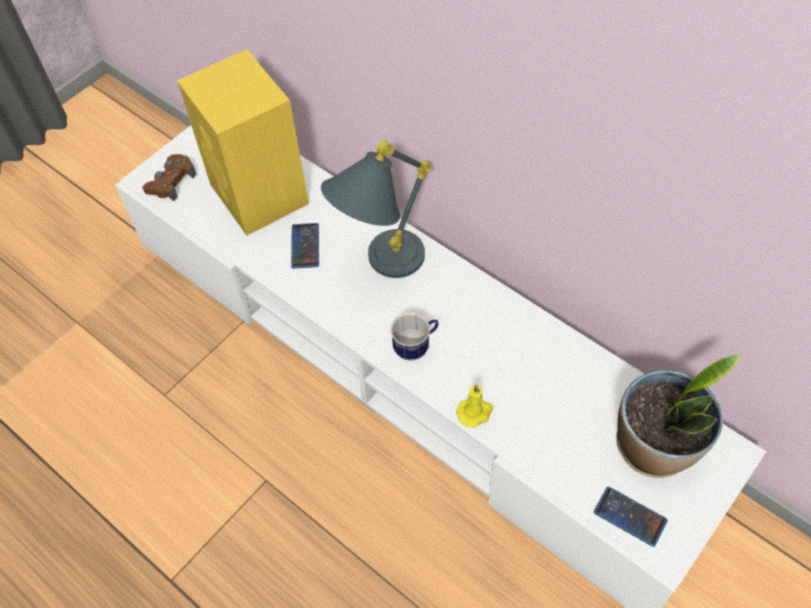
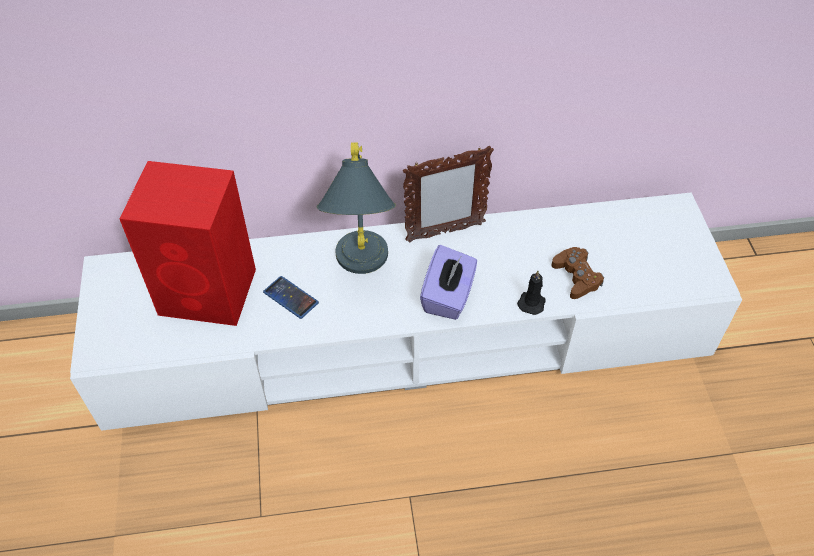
camera: 50 degrees left, 5 degrees down
brown game controller [142,154,197,201] -> brown game controller moved to [551,247,604,299]
yellow speaker [177,50,309,236] -> red speaker [119,161,256,326]
mug [390,312,439,361] -> purple tissue box [420,245,477,320]
yellow candle [456,384,493,428] -> black candle [517,271,545,315]
phone [594,487,668,547] -> none
potted plant [617,354,743,478] -> none
none -> picture frame [403,146,494,243]

